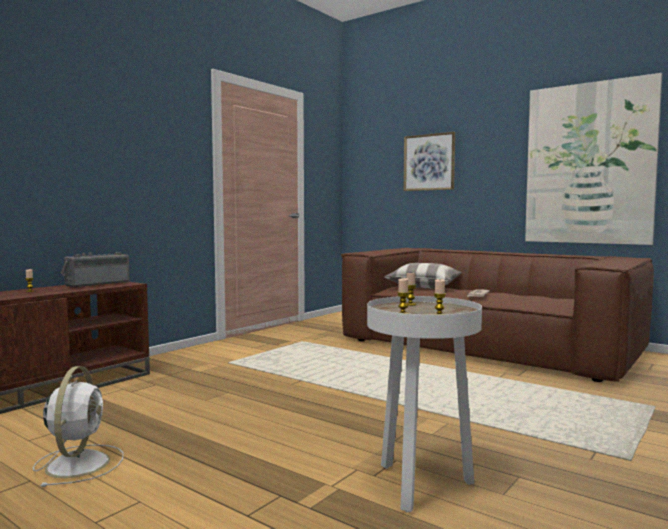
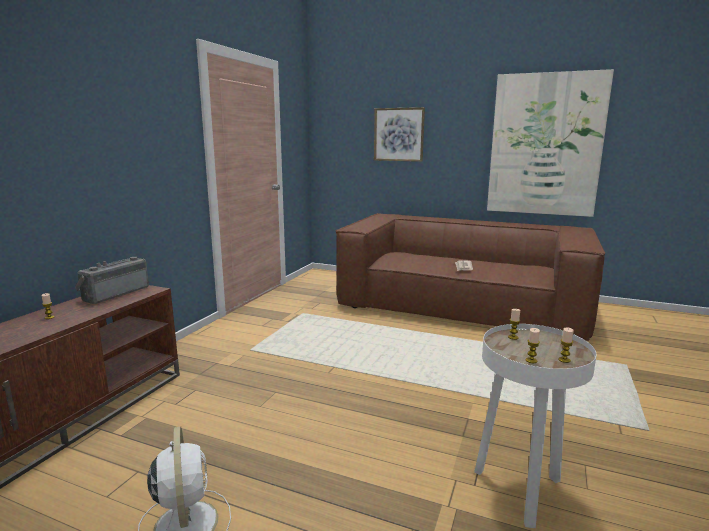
camera: 15 degrees left, 10 degrees up
pillow [384,263,461,288] -> none

